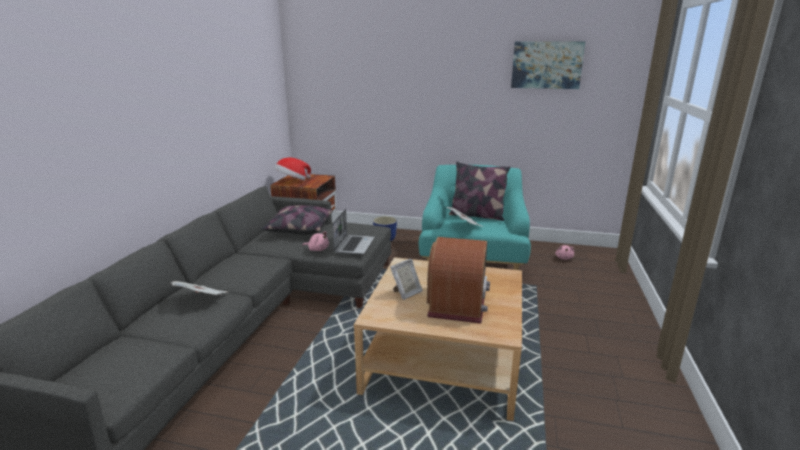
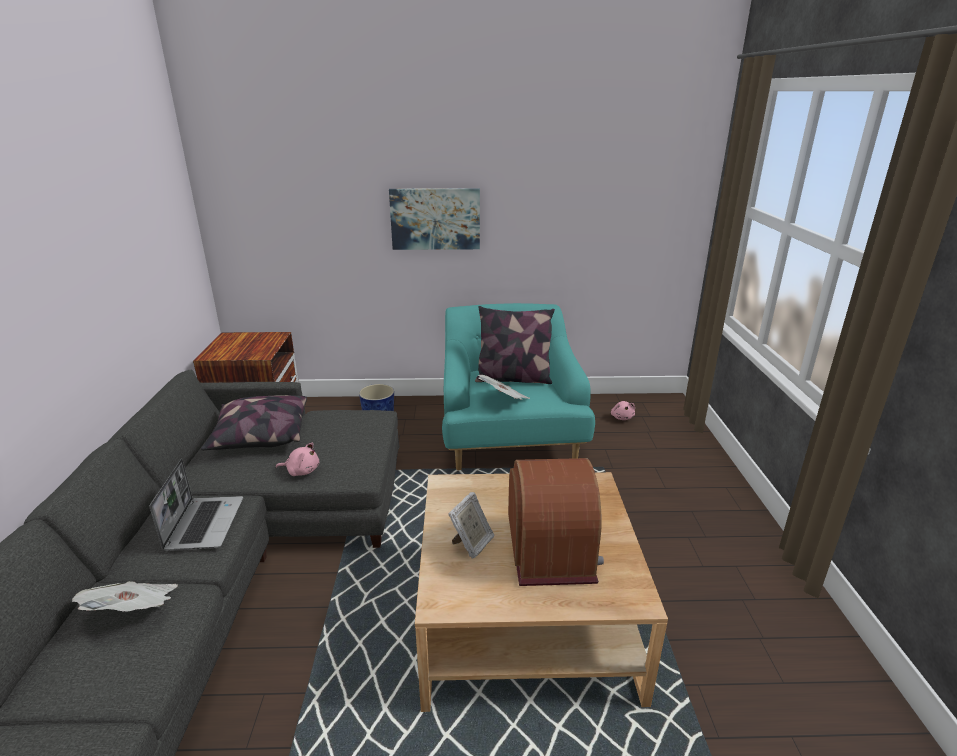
camera: 15 degrees left, 5 degrees up
hat [274,158,311,181] -> none
laptop [332,209,374,255] -> laptop moved to [150,459,243,551]
picture [511,42,585,89] -> picture moved to [389,188,480,250]

